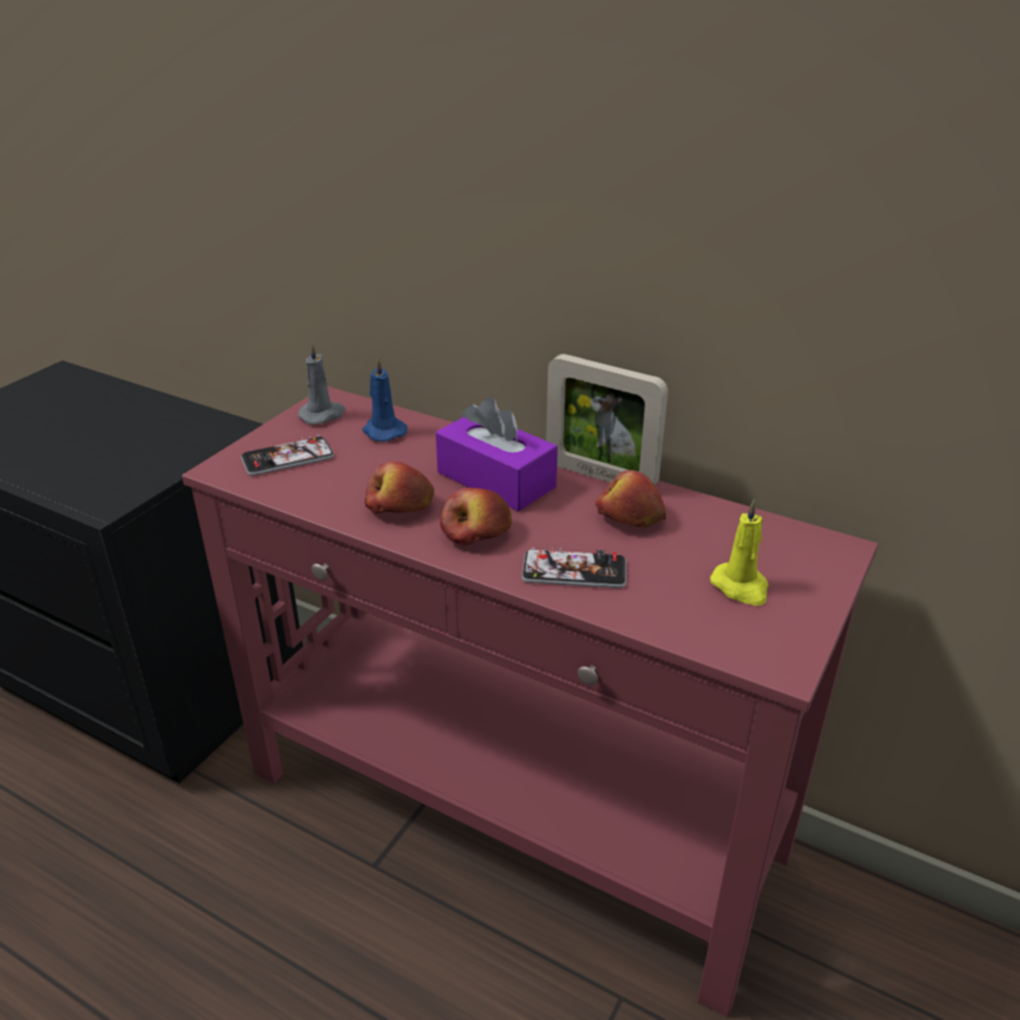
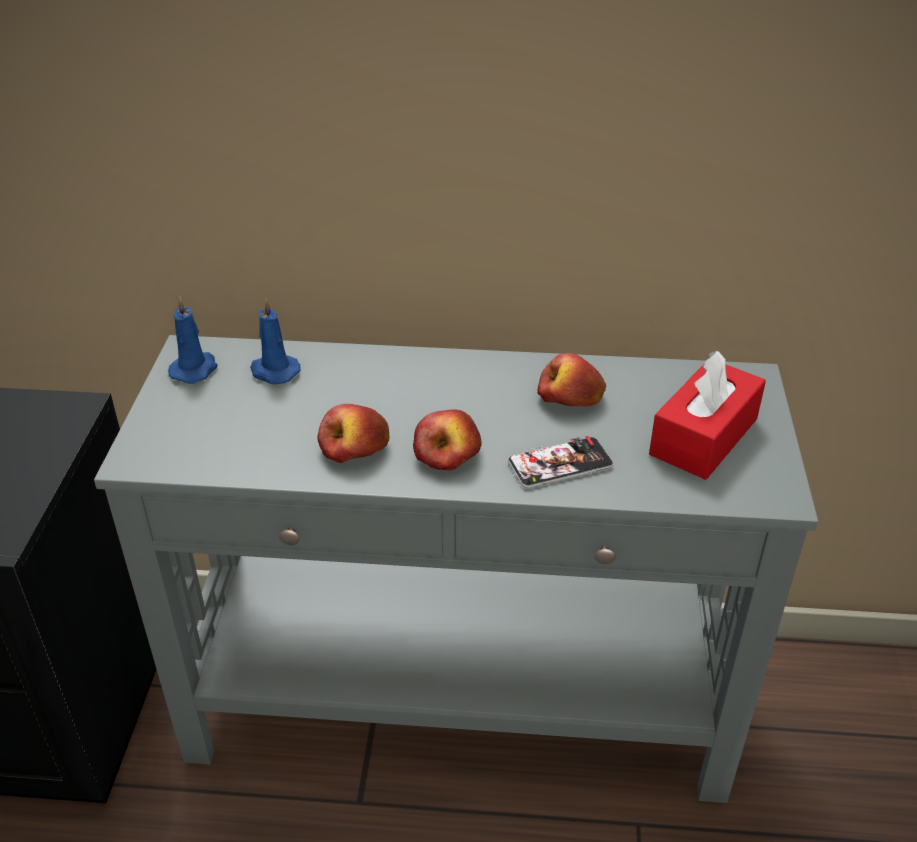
camera: 25 degrees left, 5 degrees up
red console table [182,386,878,1017] -> grey console table [94,335,818,803]
phone [241,434,334,476] -> none
grey candle [298,342,345,424] -> blue candle [168,296,218,384]
purple tissue box [436,397,558,511] -> none
picture frame [546,354,668,486] -> none
yellow candle [710,499,769,606] -> red tissue box [649,351,766,480]

